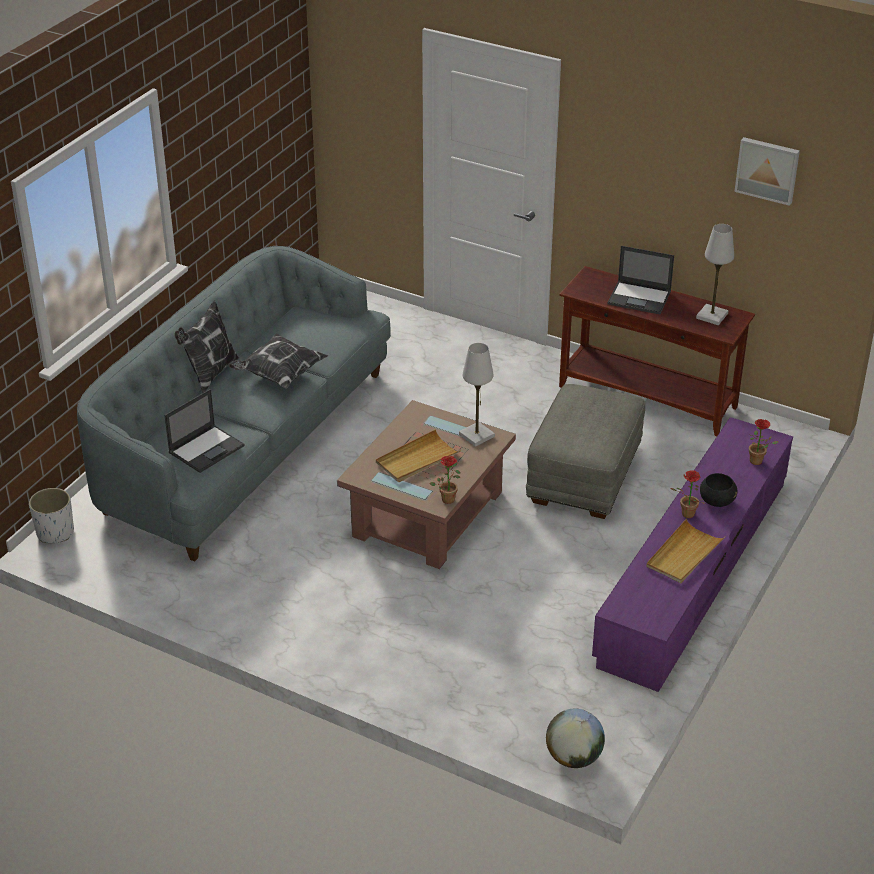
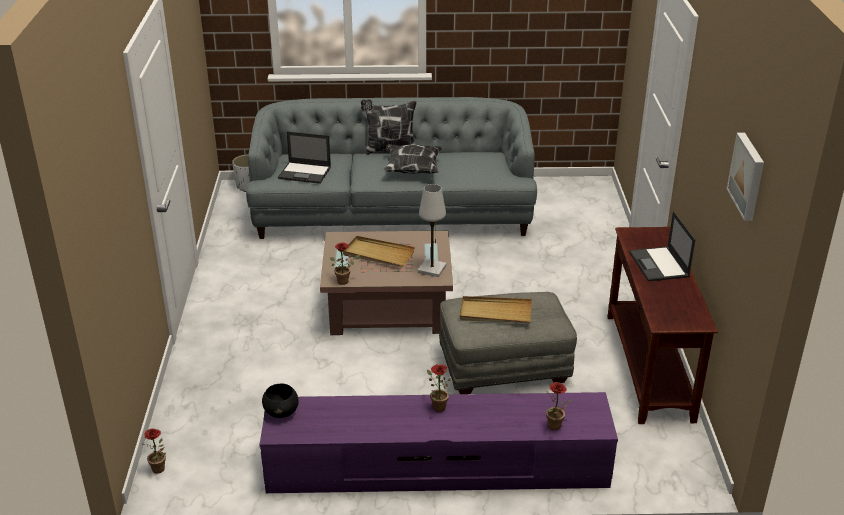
camera: 60 degrees right, 5 degrees down
globe [546,709,605,768] -> potted plant [141,429,166,474]
beige tray [646,519,725,583] -> beige tray moved to [459,296,532,323]
white table lamp [696,224,734,325] -> none
black bowl [700,473,737,507] -> black bowl moved to [262,384,299,418]

